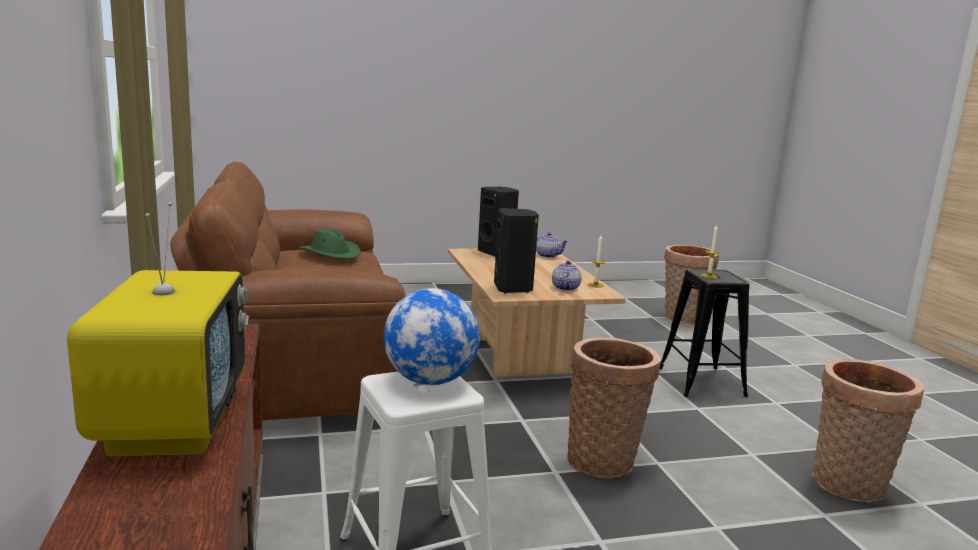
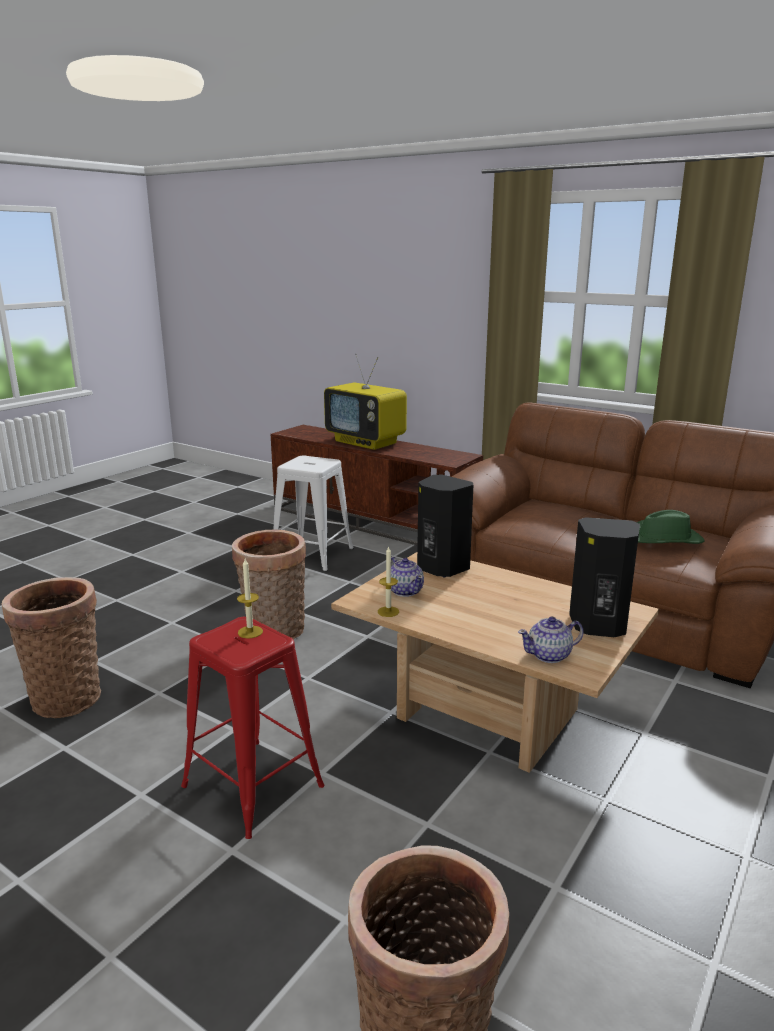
camera: 140 degrees right, 5 degrees up
globe [384,288,480,385] -> none
black stool [660,269,750,397] -> red stool [181,616,325,839]

